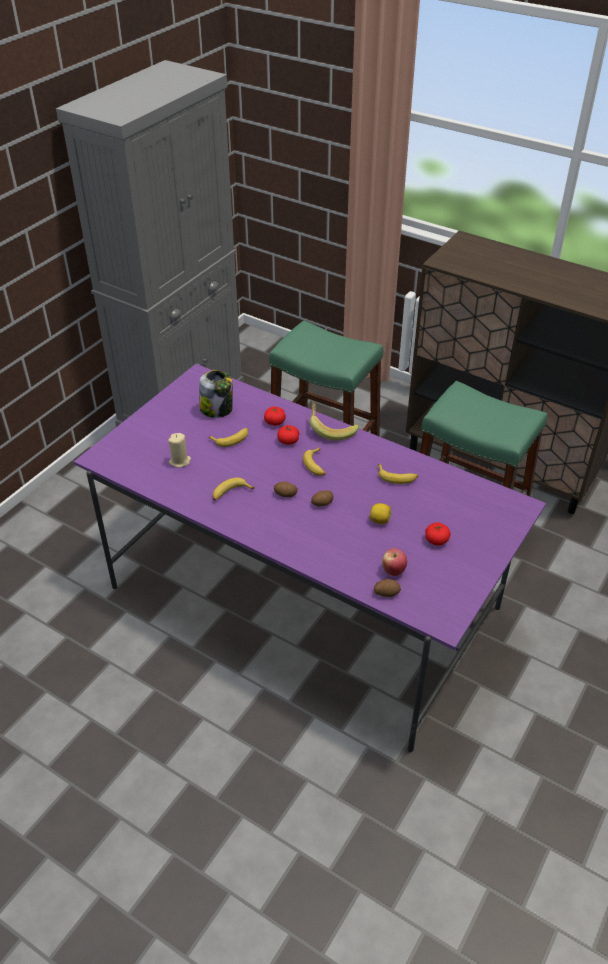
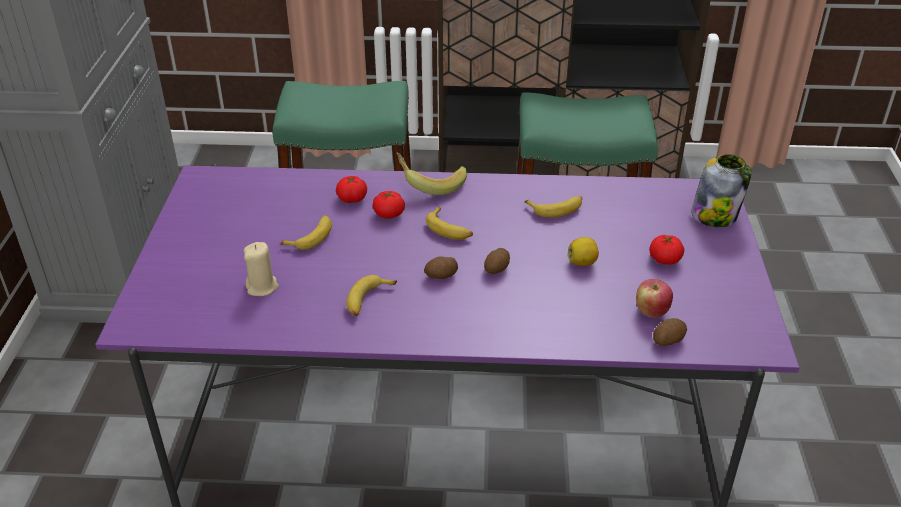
camera: 30 degrees left, 5 degrees down
jar [199,370,233,418] -> jar moved to [691,154,752,227]

